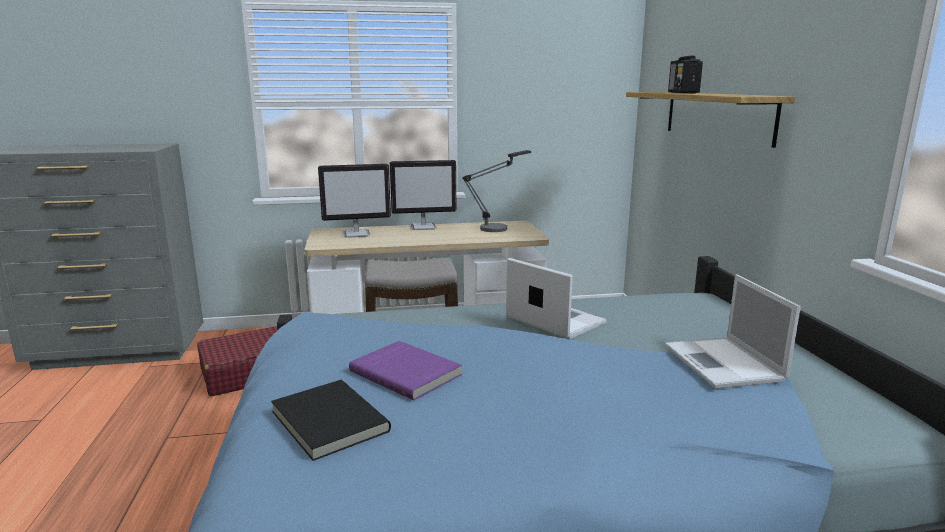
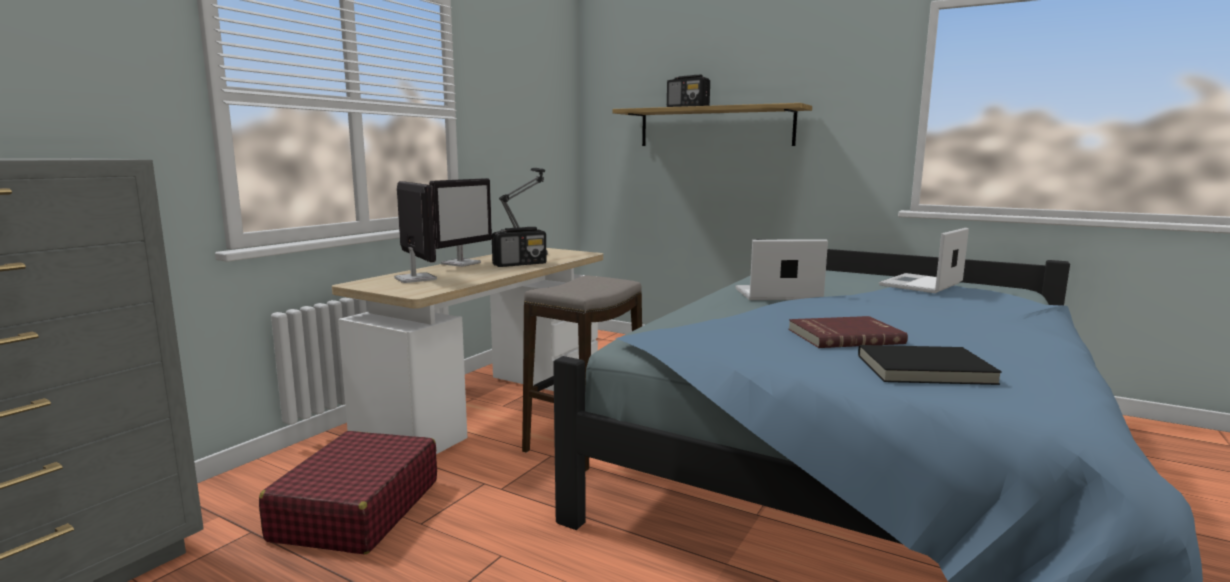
camera: 50 degrees left, 5 degrees down
monitor [318,164,391,238] -> monitor turned 60 degrees counterclockwise [394,181,437,283]
purple book [349,341,462,400] -> red book [788,316,908,348]
laptop [665,274,801,389] -> laptop turned 105 degrees clockwise [879,228,969,293]
none -> radio [492,227,547,267]

